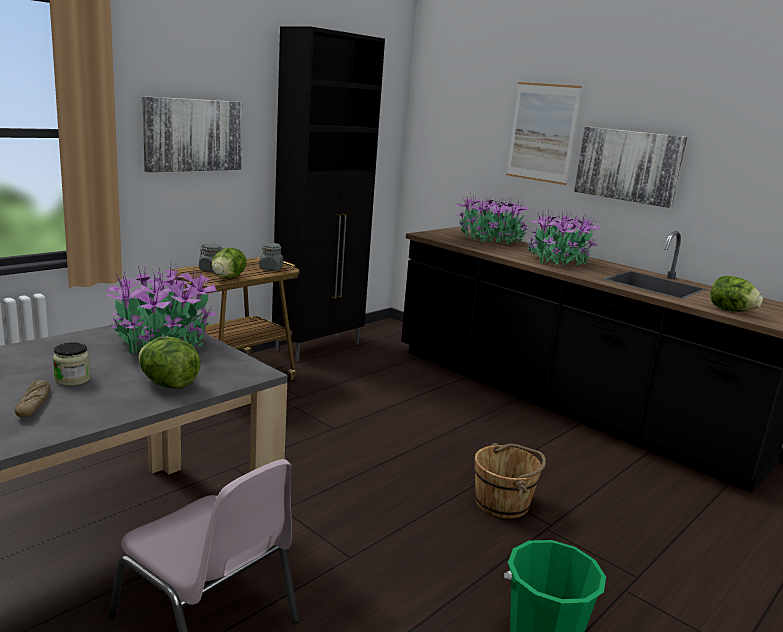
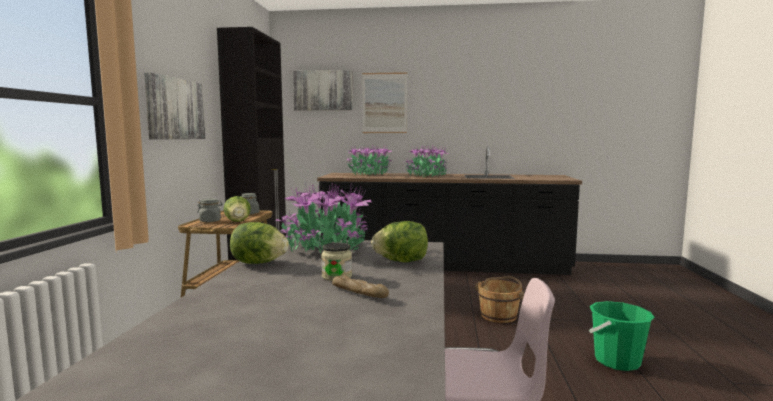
camera: 35 degrees left, 10 degrees down
picture [574,127,687,208] -> picture moved to [293,70,353,110]
lettuce [710,276,763,312] -> lettuce moved to [230,222,289,264]

